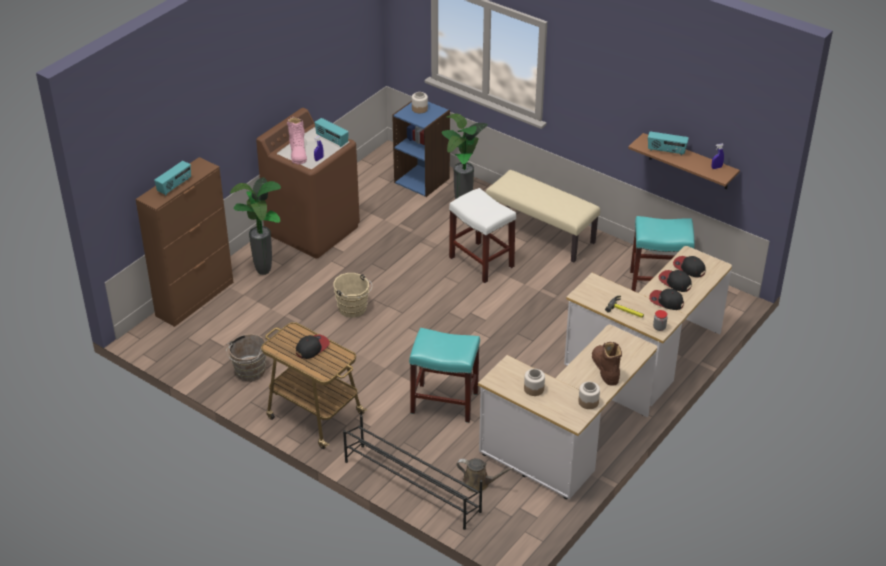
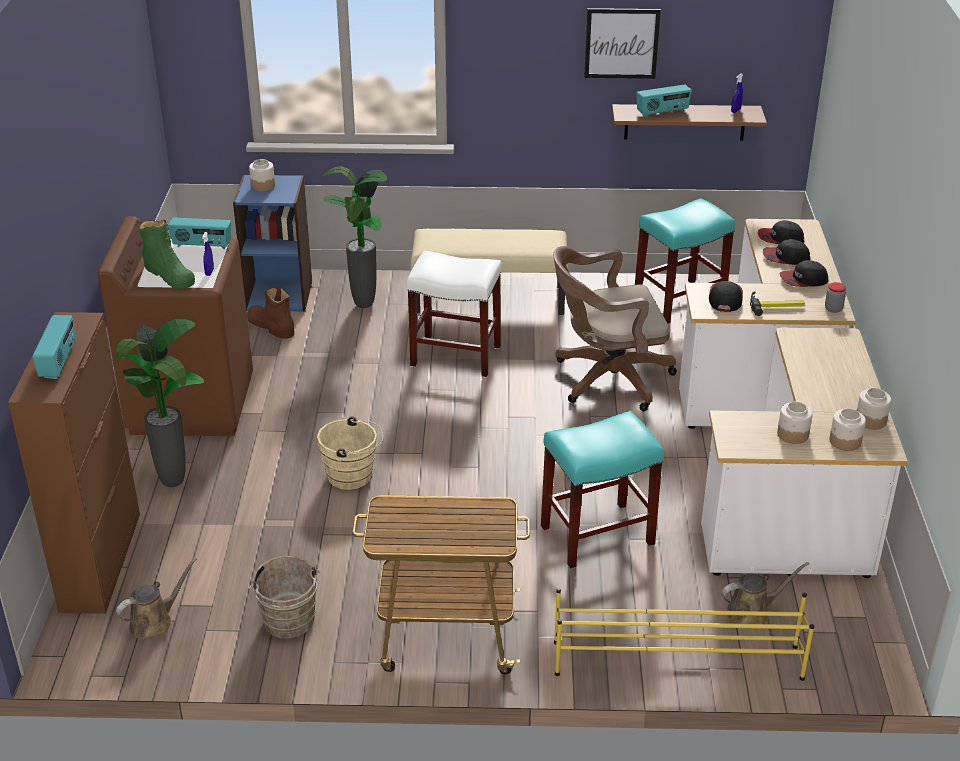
camera: 35 degrees left, 5 degrees down
pink boot [287,117,307,164] -> green boot [139,220,195,289]
cap [296,334,330,359] -> cap moved to [709,281,743,312]
black shoe rack [343,415,482,530] -> yellow shoe rack [554,588,814,681]
brown boot [592,342,622,386] -> brown boot moved to [247,287,294,339]
none -> brown watering can [116,558,197,639]
none -> brown office chair [553,246,677,411]
none -> picture [584,8,661,79]
none -> jar [829,408,866,451]

